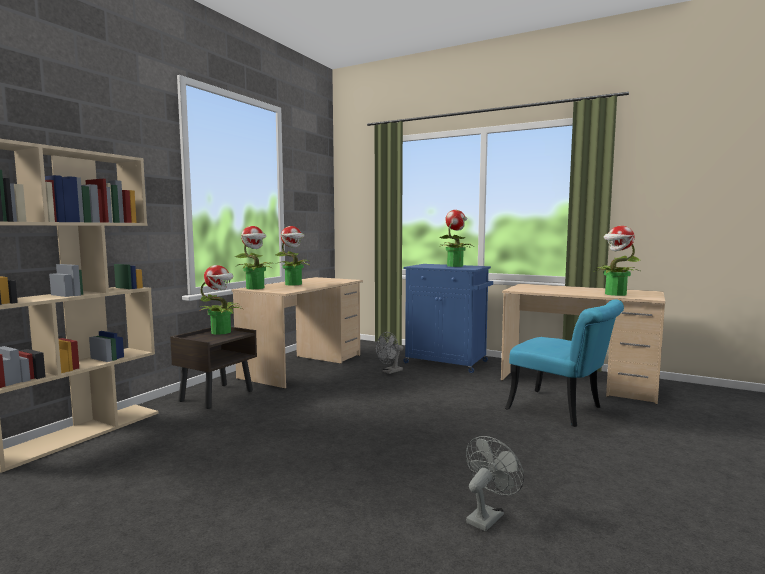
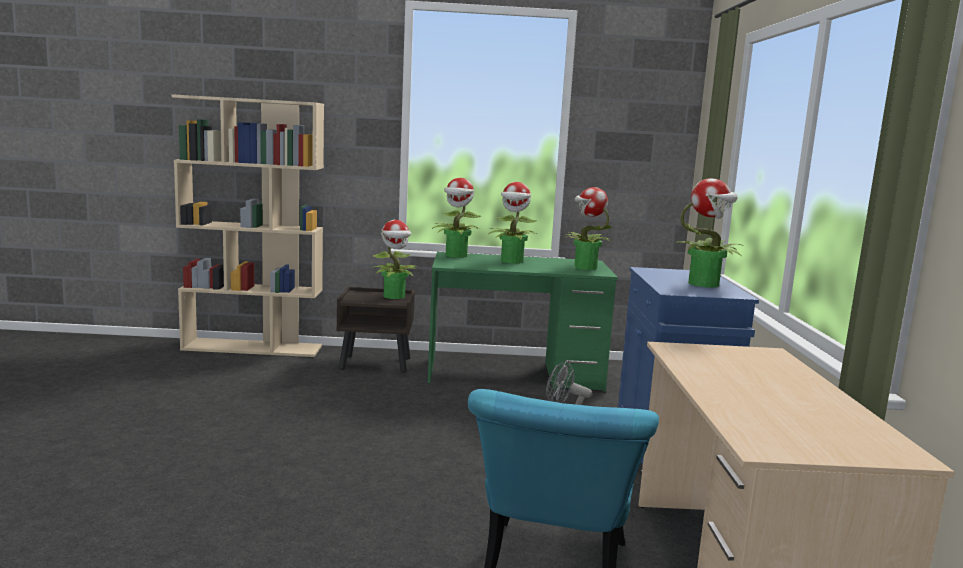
camera: 60 degrees right, 5 degrees up
beige desk [232,277,363,389] -> green desk [428,252,618,392]
grey fan [466,436,524,531] -> none
potted plant [594,226,640,296] -> potted plant moved to [562,187,612,270]

